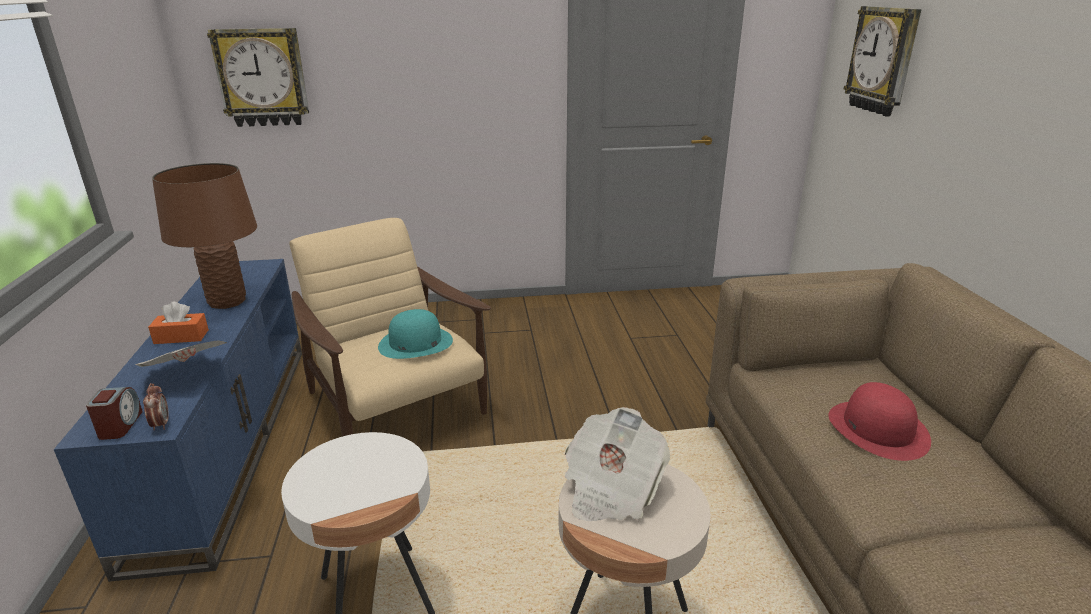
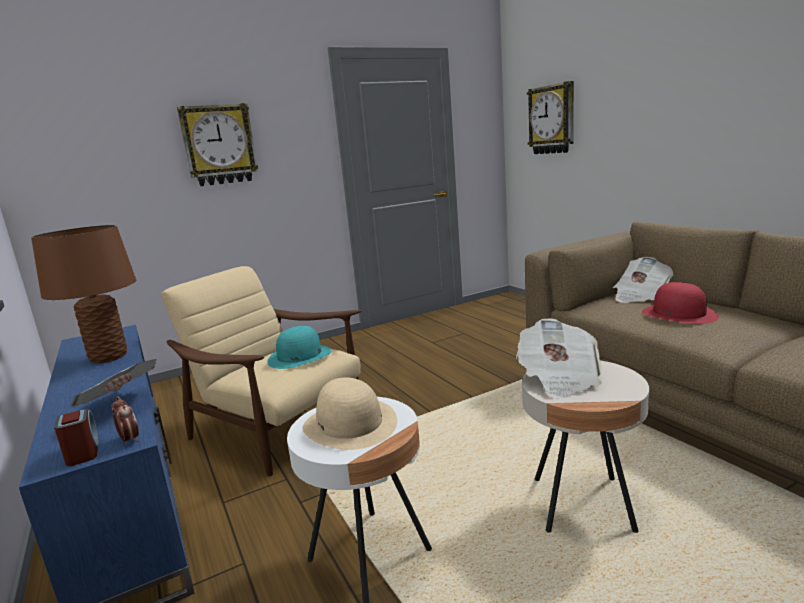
camera: 20 degrees left, 10 degrees down
orange tissue box [148,302,209,344] -> none
wall clock [207,28,309,127] -> wall clock moved to [177,103,258,186]
none -> beige hat [303,377,397,450]
none -> newspaper [613,257,673,303]

